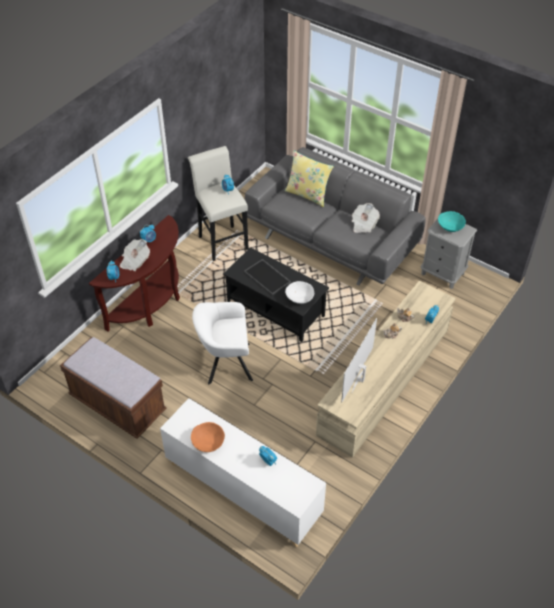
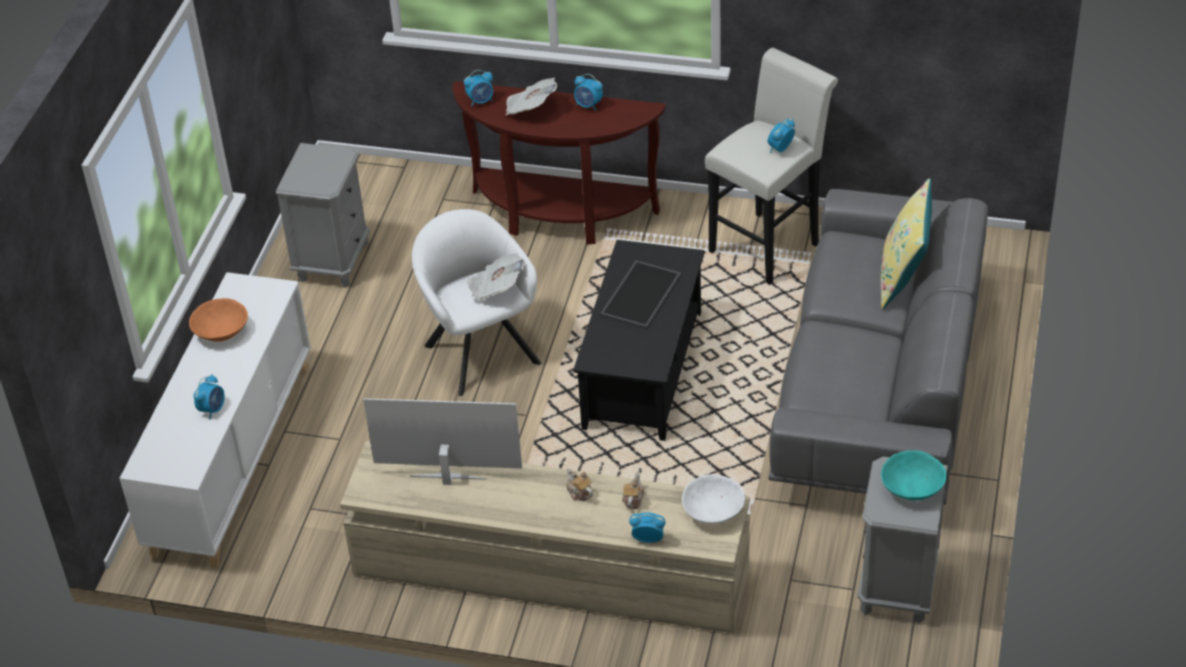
camera: 70 degrees right, 5 degrees down
brown bench [60,337,166,439] -> grey nightstand [276,143,370,288]
white bowl [285,281,314,304] -> white bowl moved to [682,474,745,524]
newspaper [352,203,380,233] -> newspaper moved to [467,253,525,301]

